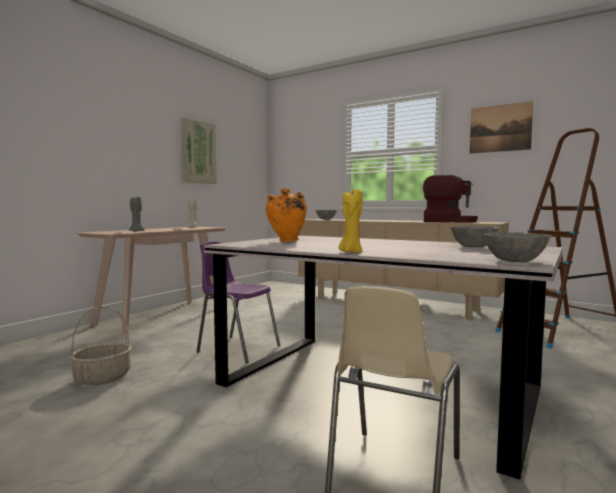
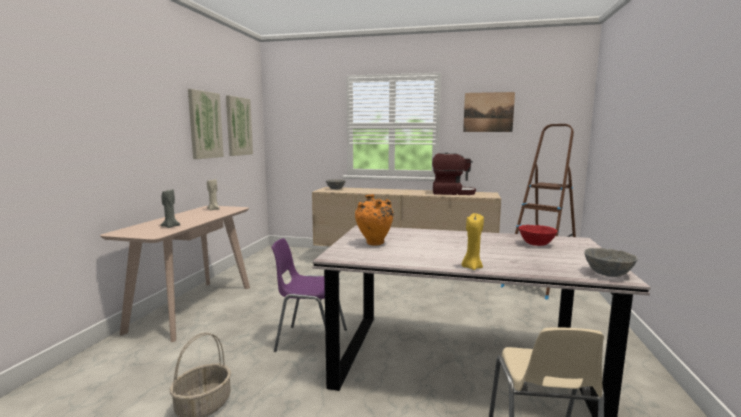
camera: 20 degrees left, 5 degrees up
grey bowl [450,226,499,247] -> red bowl [519,225,557,246]
none -> picture [226,95,253,156]

